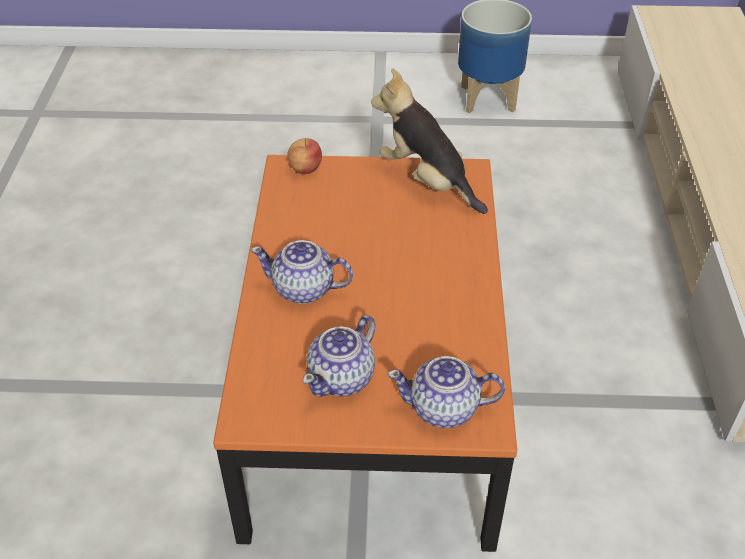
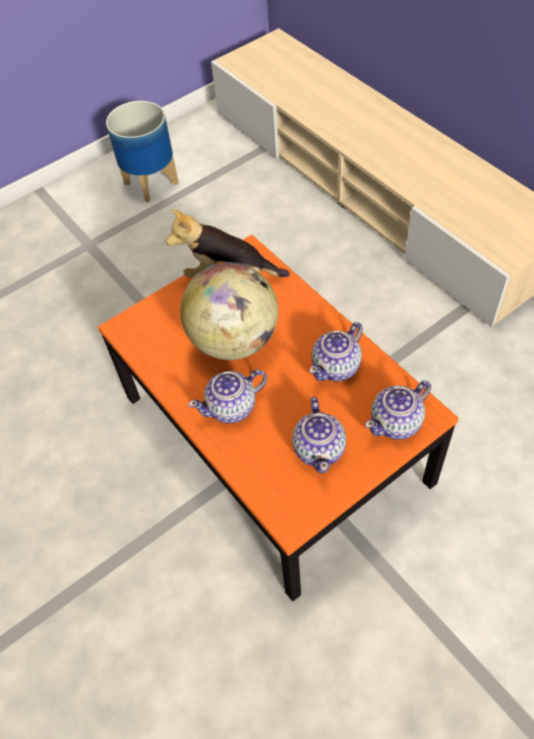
camera: 35 degrees left, 10 degrees up
apple [287,138,322,174] -> none
none -> globe [180,262,278,360]
none -> teapot [309,322,363,381]

